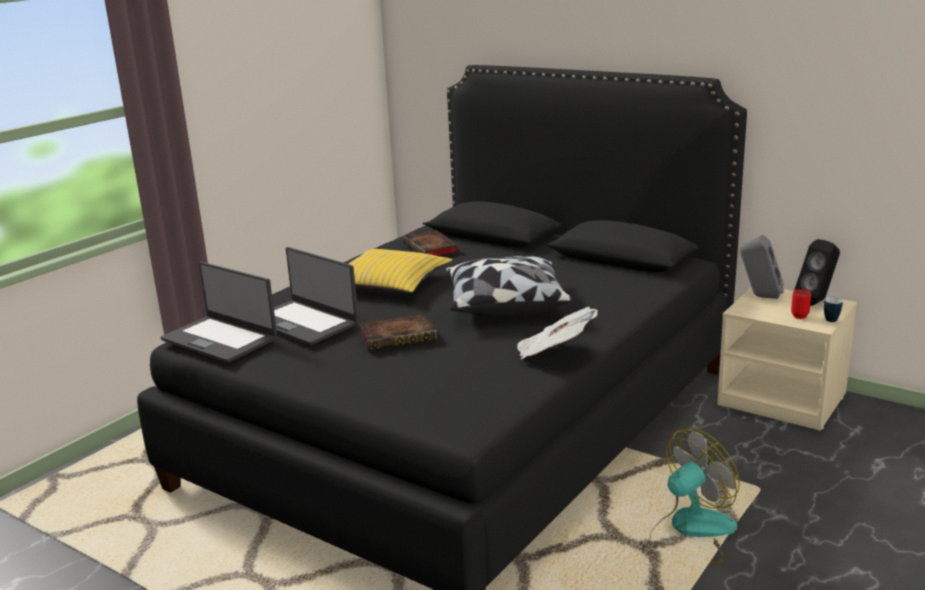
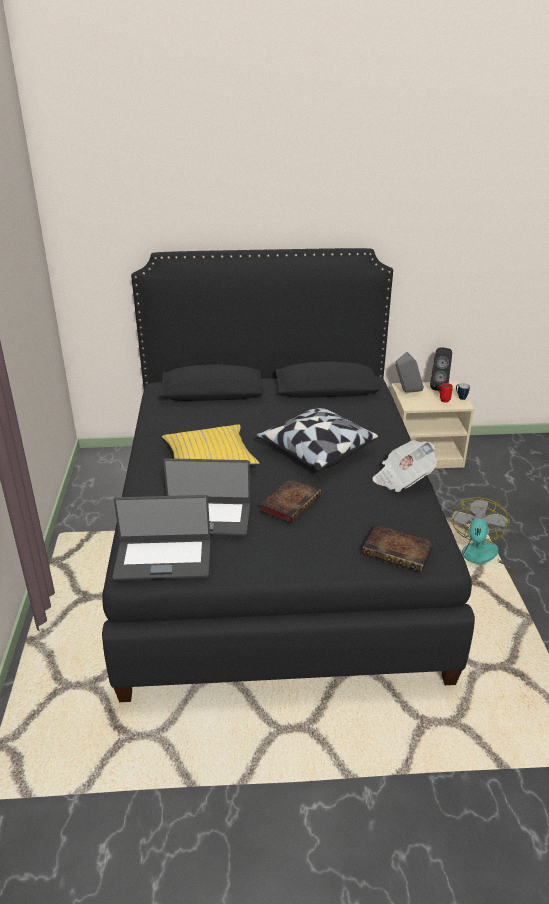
camera: 40 degrees left, 10 degrees up
book [403,230,459,256] -> book moved to [362,525,434,572]

